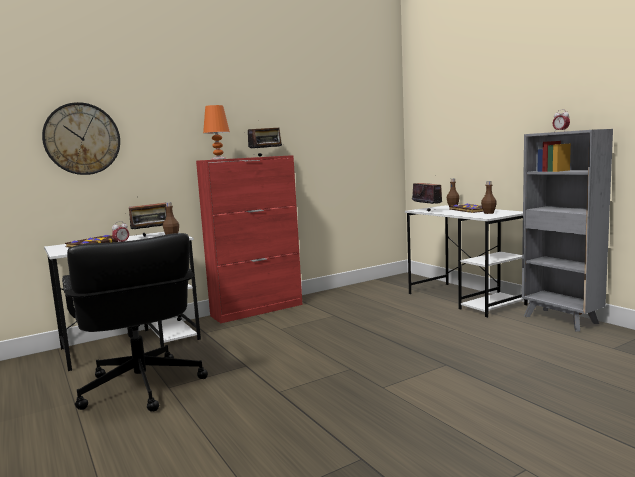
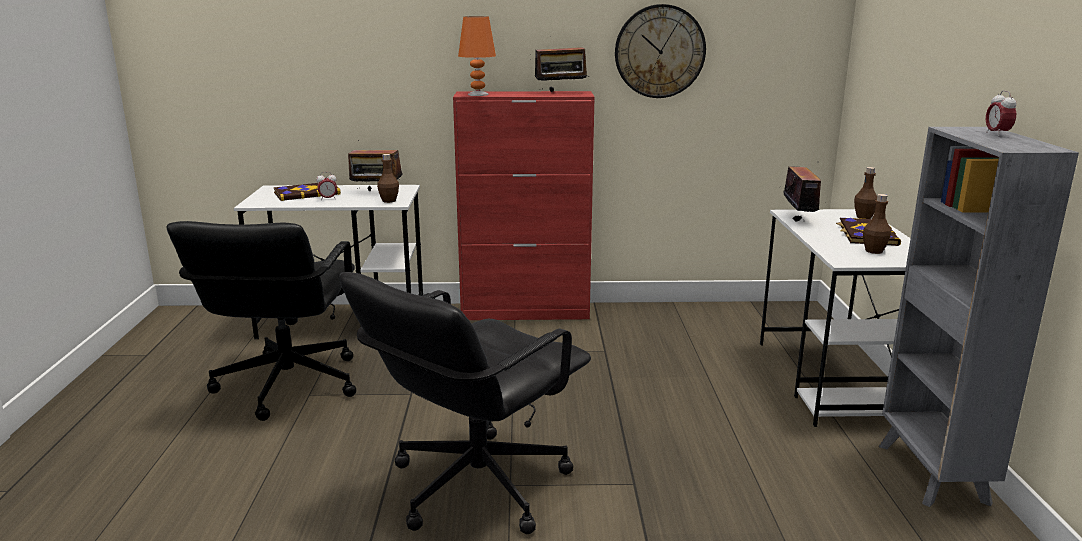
camera: 30 degrees right, 10 degrees up
wall clock [42,102,120,175] -> wall clock moved to [615,4,706,98]
none -> black office chair [339,272,591,534]

